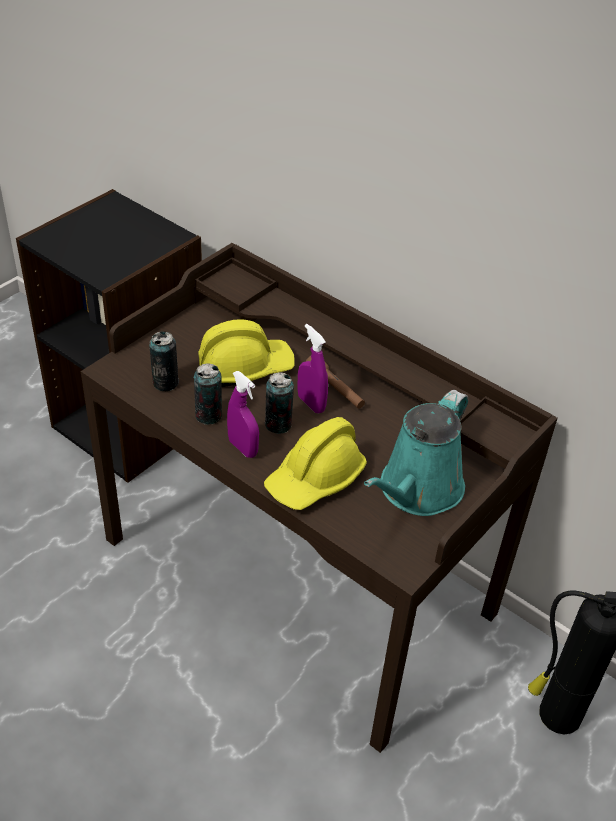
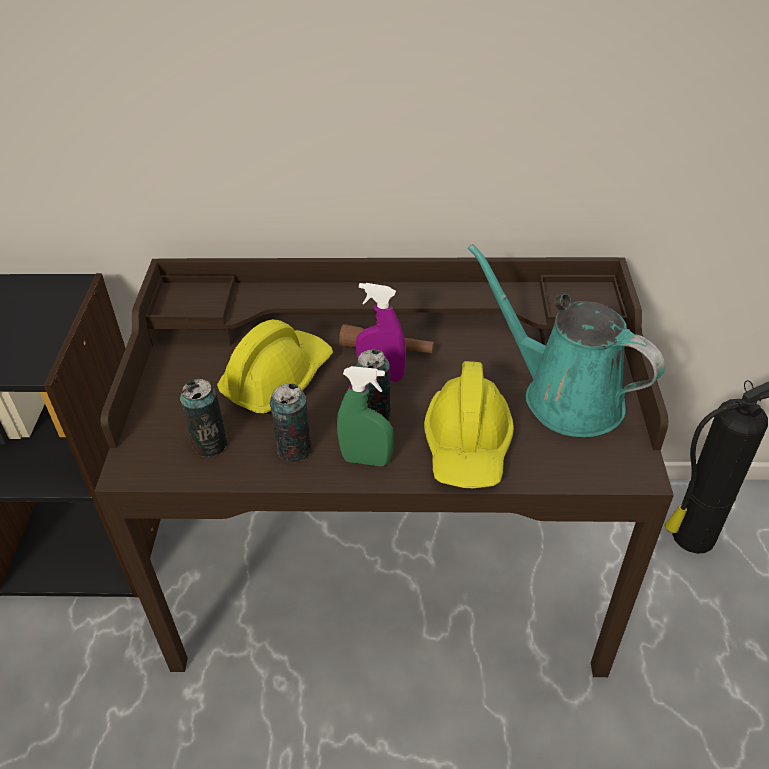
camera: 35 degrees left, 0 degrees up
purple spray bottle [227,371,259,458] -> green spray bottle [337,366,394,466]
turquoise watering can [364,390,468,516] -> turquoise watering can turned 135 degrees clockwise [468,244,665,437]

